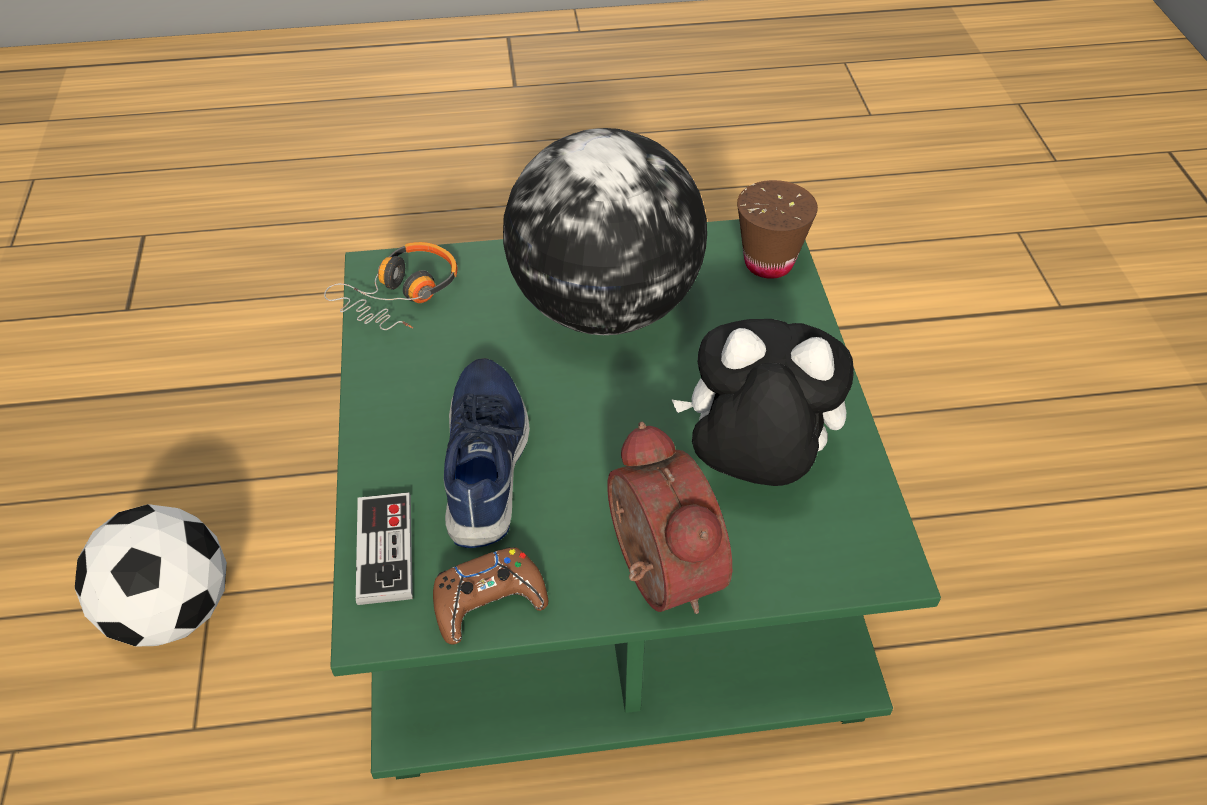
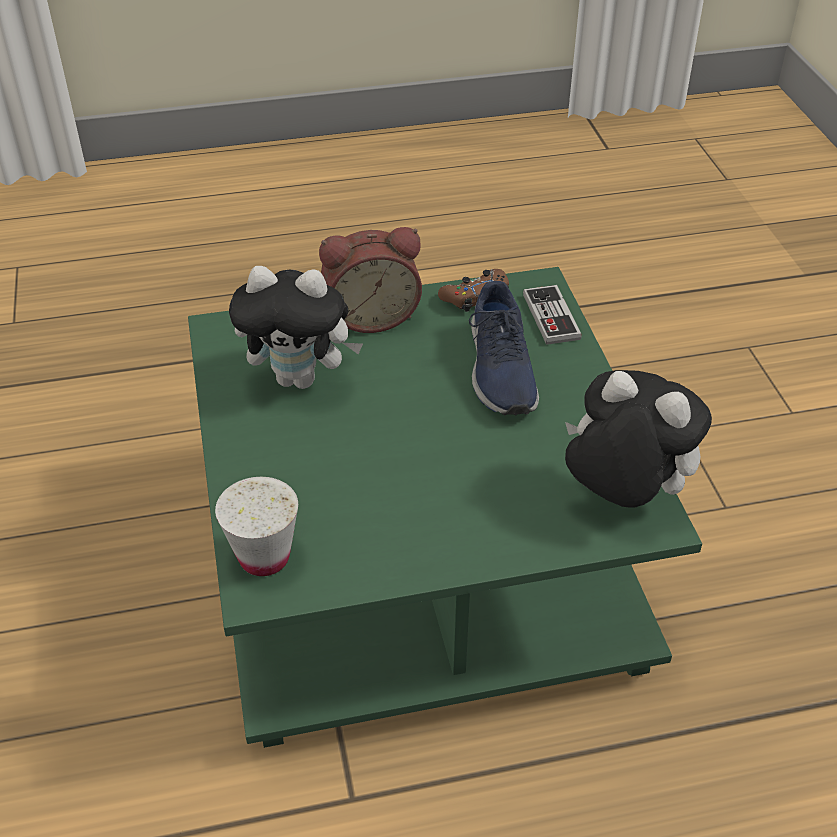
camera: 175 degrees right, 5 degrees down
football [75,504,227,647] -> none
headphones [324,242,457,330] -> plush toy [565,370,712,508]
globe [503,128,707,335] -> none
alarm clock [607,422,732,614] -> alarm clock turned 75 degrees counterclockwise [319,227,422,333]
brown cup [737,180,818,279] -> white cup [215,477,298,576]

